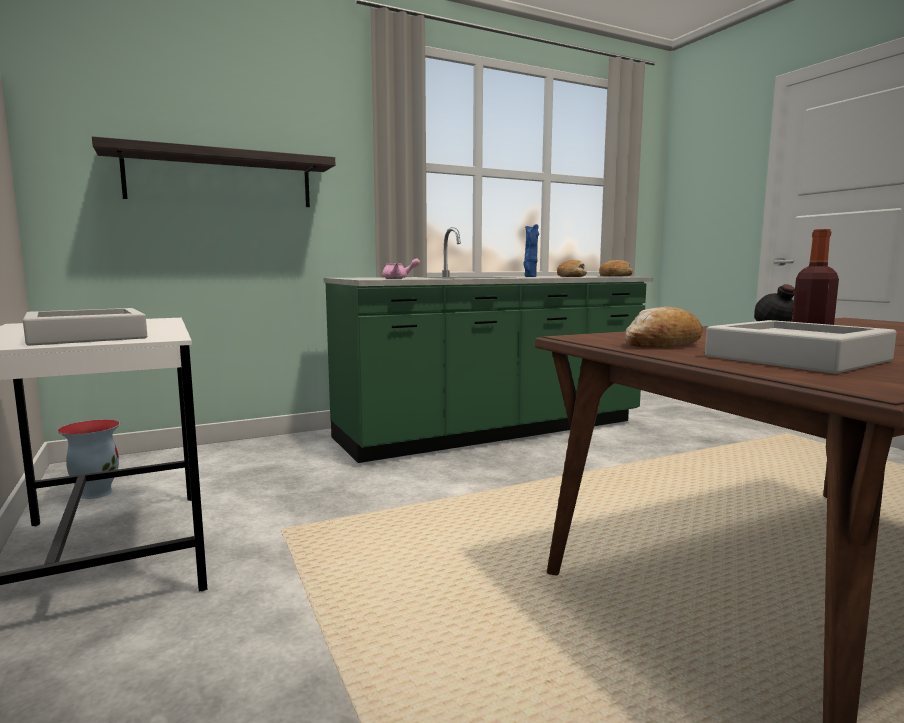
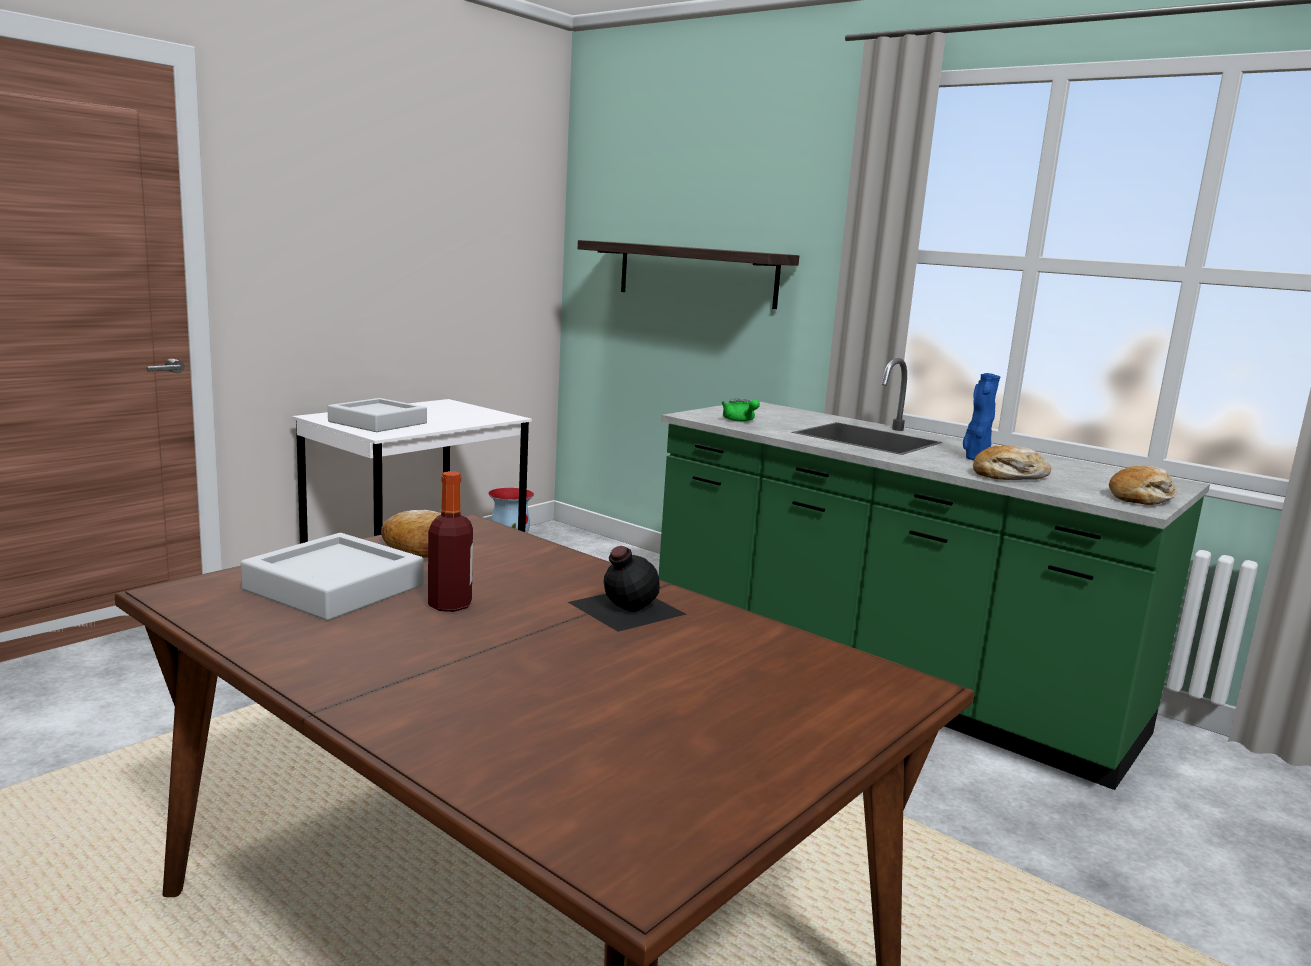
camera: 65 degrees right, 5 degrees up
pink teapot [382,258,420,279] -> green teapot [722,399,760,422]

